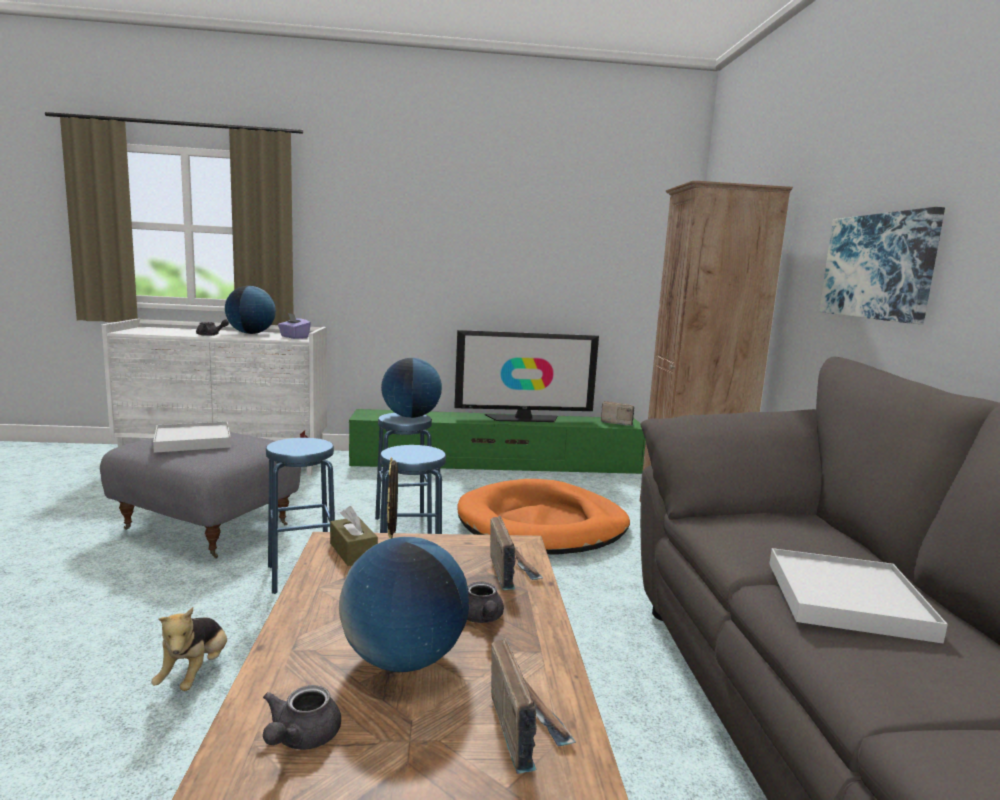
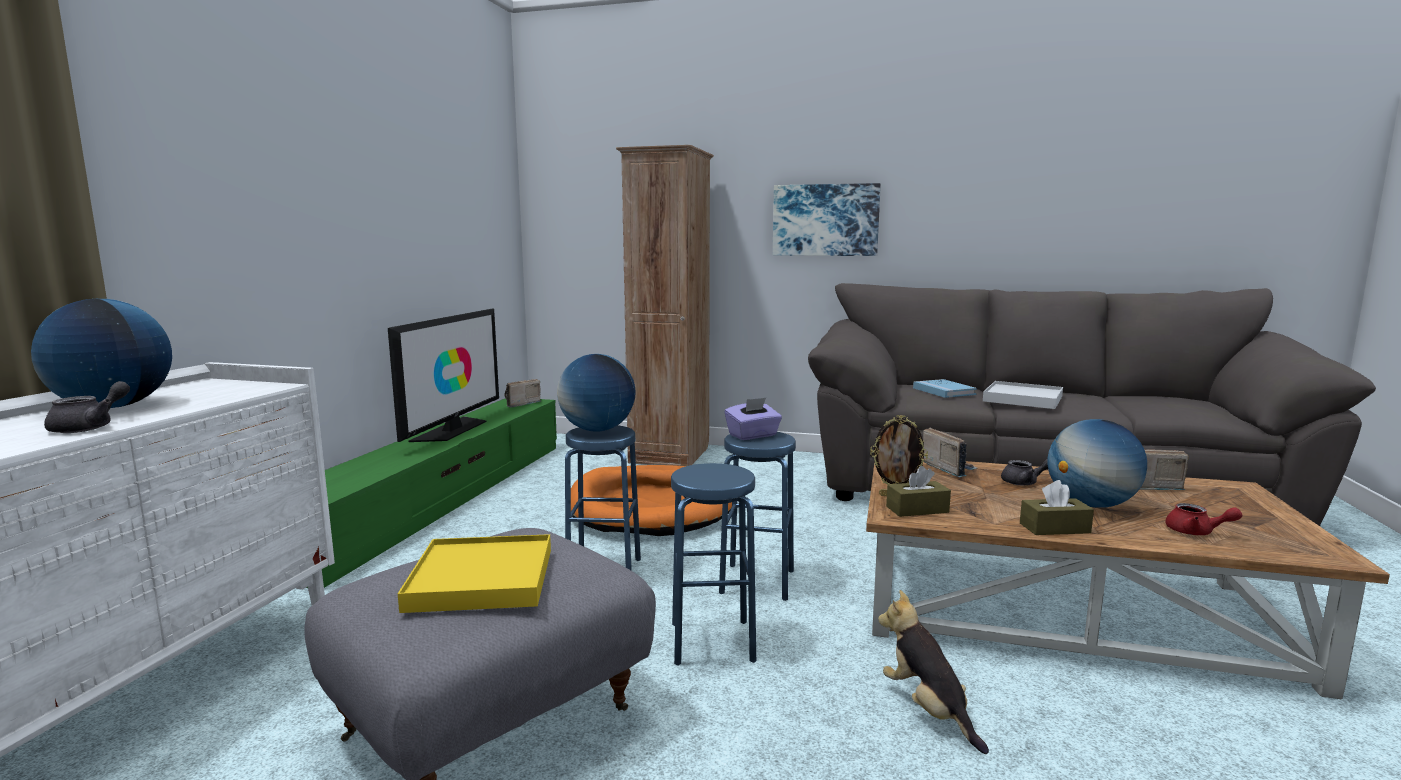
camera: 70 degrees left, 0 degrees up
plush toy [151,607,227,691] -> plush toy turned 135 degrees counterclockwise [878,590,989,754]
white tray [153,421,231,453] -> yellow tray [398,534,551,613]
grey teapot [263,685,341,750] -> red teapot [1165,503,1242,535]
purple tissue box [278,313,311,339] -> purple tissue box moved to [725,398,782,440]
radio [490,516,543,590] -> radio turned 60 degrees clockwise [923,427,977,477]
none -> blue book [913,379,977,398]
none -> brown tissue box [1020,480,1094,535]

